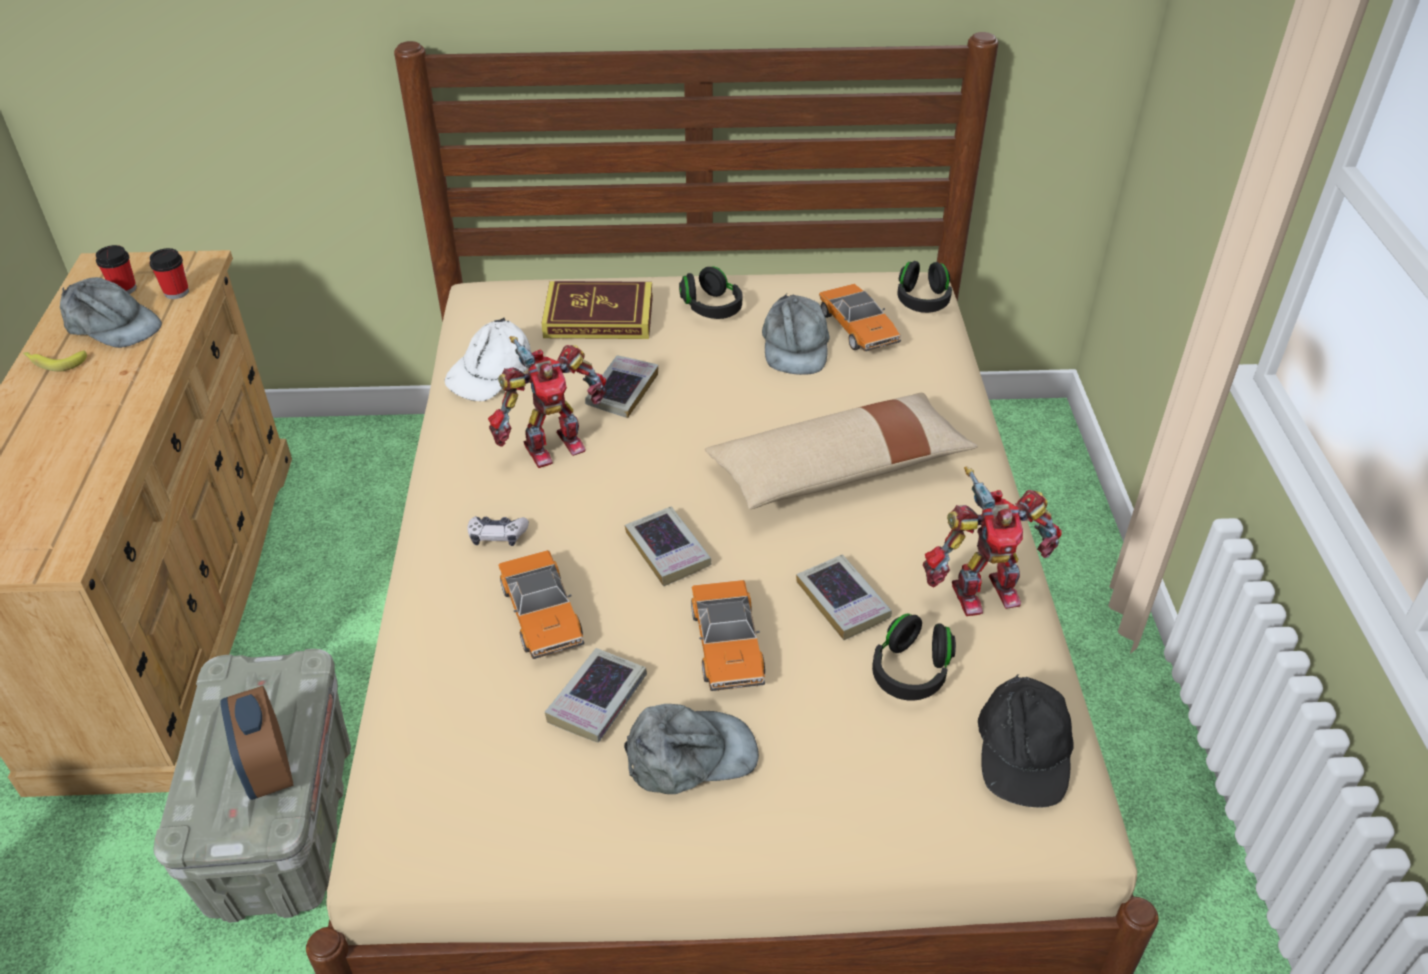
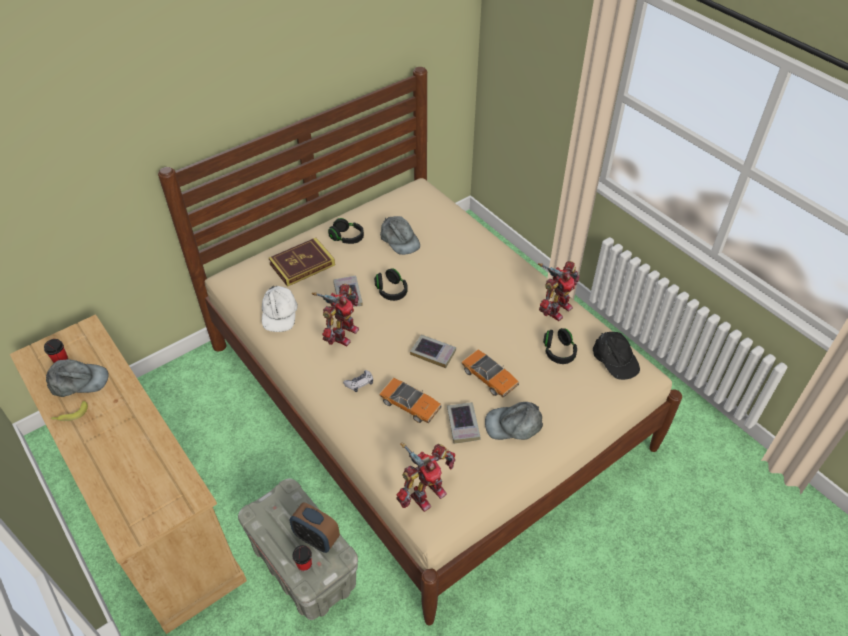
camera: 35 degrees left, 5 degrees up
cup [149,248,189,299] -> cup moved to [292,545,312,572]
grey cap [624,704,759,794] -> grey cap turned 135 degrees counterclockwise [485,402,543,440]
beige pillow [705,393,978,509] -> none
book [796,554,892,640] -> none
toy car [819,283,901,351] -> none
black headphones [897,261,952,313] -> black headphones moved to [374,268,408,301]
none -> toy robot [396,443,456,512]

